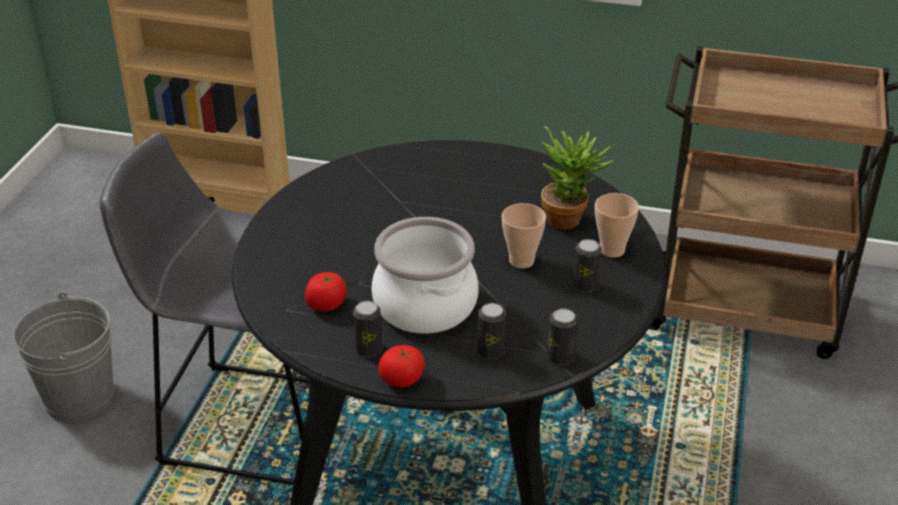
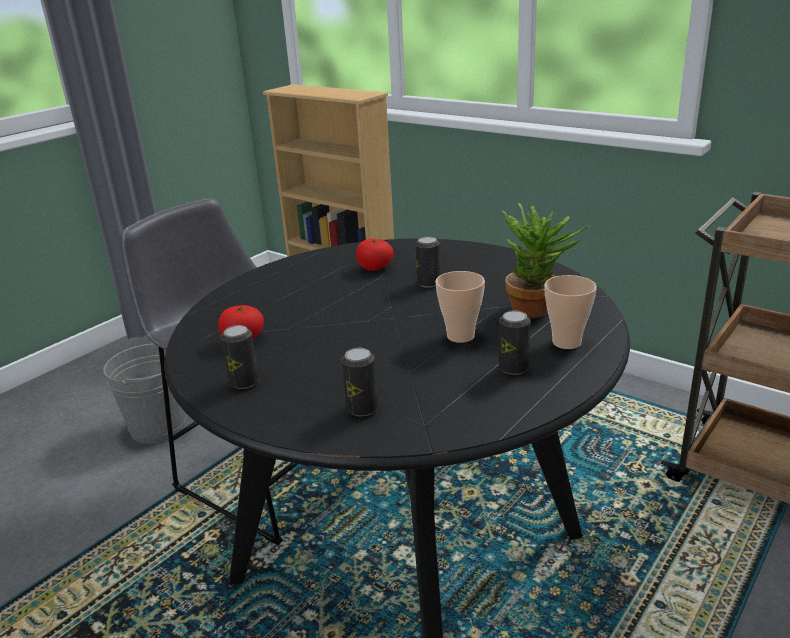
camera: 25 degrees right, 10 degrees down
cooking pot [372,217,479,334] -> none
tomato [378,345,425,387] -> tomato moved to [356,239,394,271]
can [547,308,578,365] -> can moved to [415,236,440,288]

